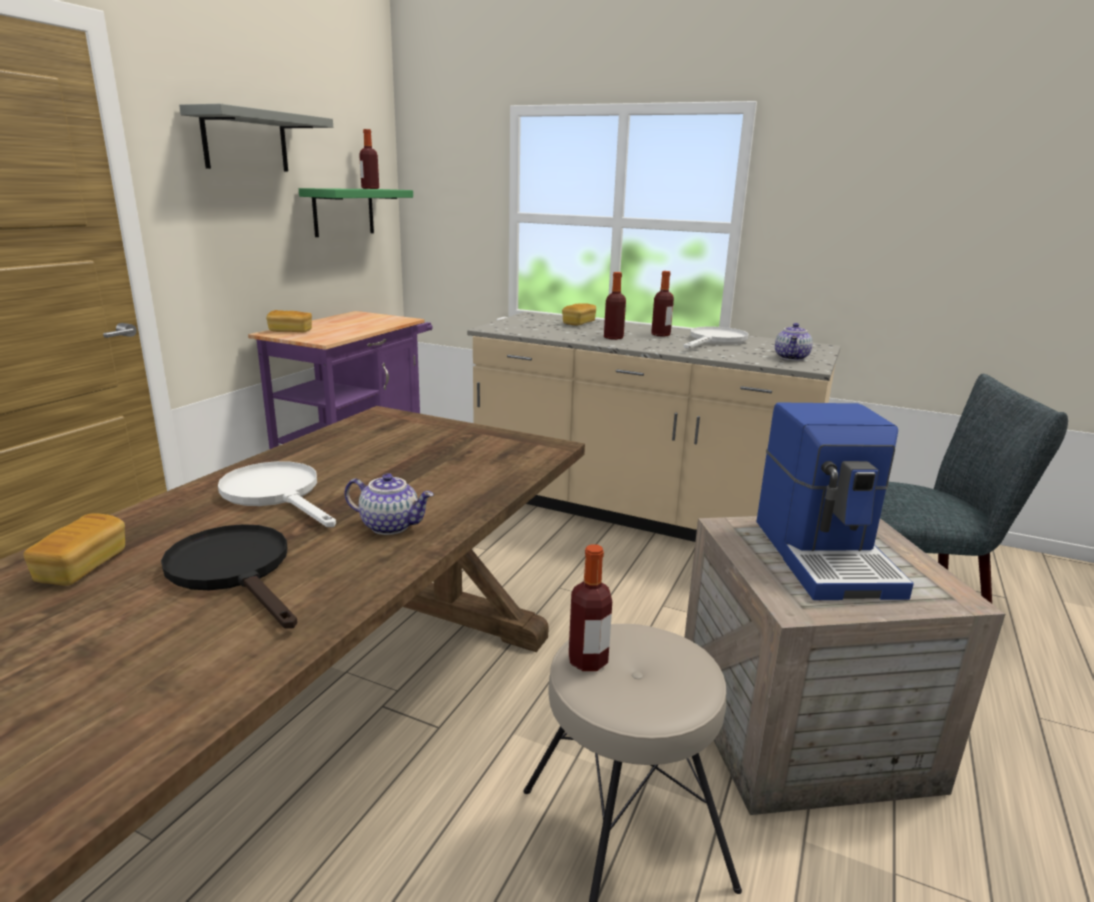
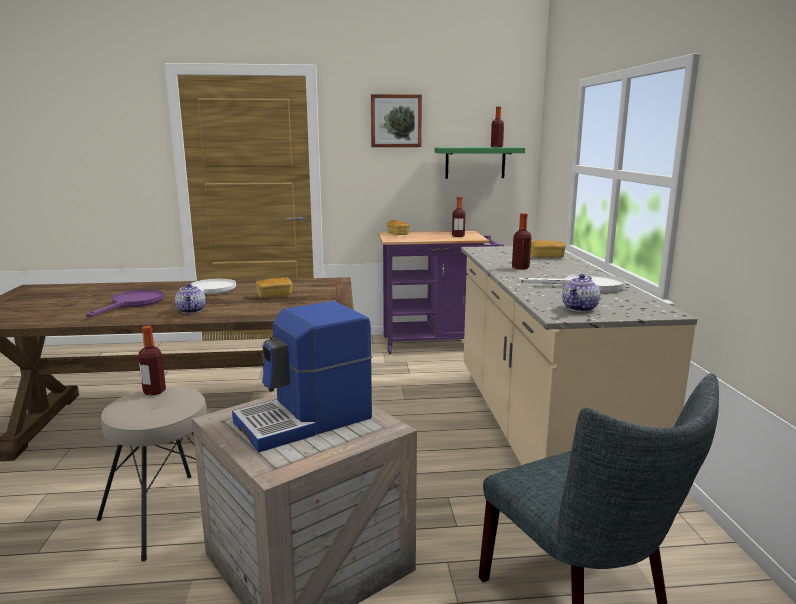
camera: 60 degrees right, 5 degrees down
bread [24,513,125,586] -> bread moved to [256,277,292,298]
black frying pan [161,524,297,629] -> purple frying pan [86,289,164,317]
grey shelf [179,104,333,172] -> picture [371,94,422,147]
bottle [651,271,674,337] -> bottle moved to [452,196,465,237]
teapot [775,323,813,361] -> teapot turned 45 degrees counterclockwise [562,274,600,312]

